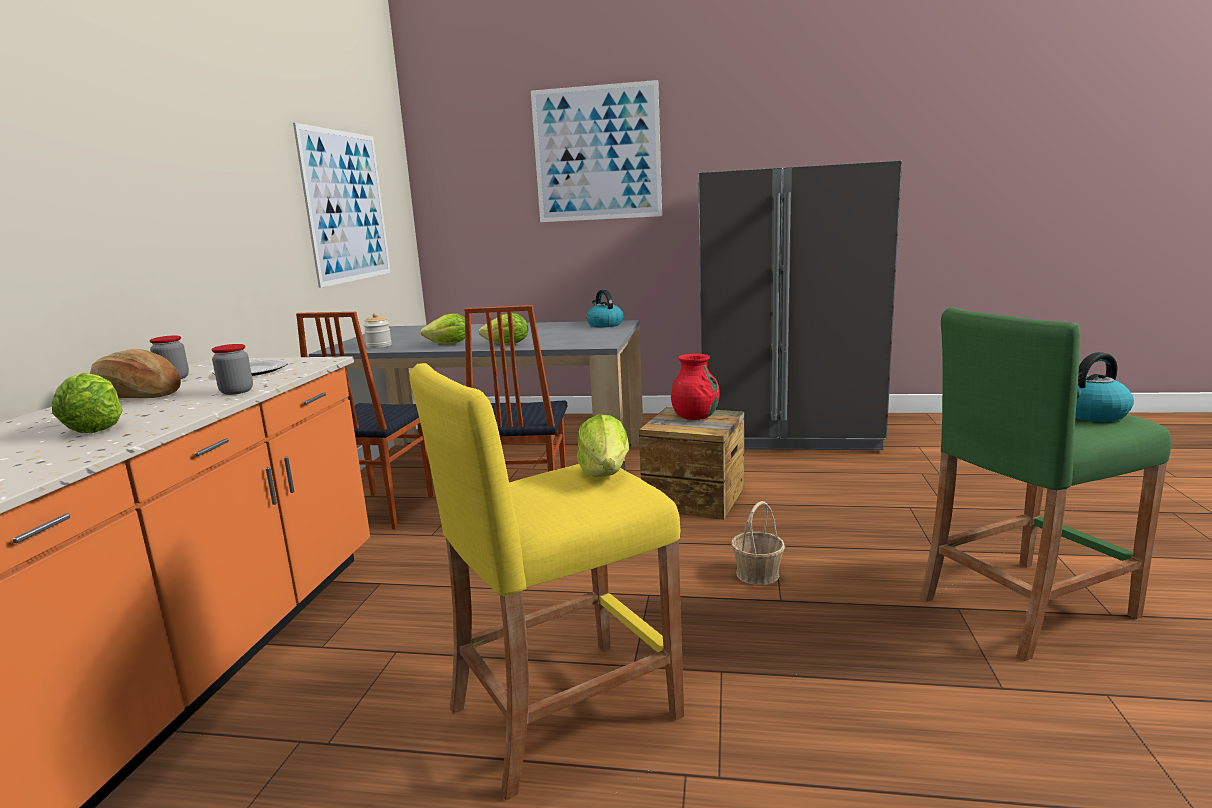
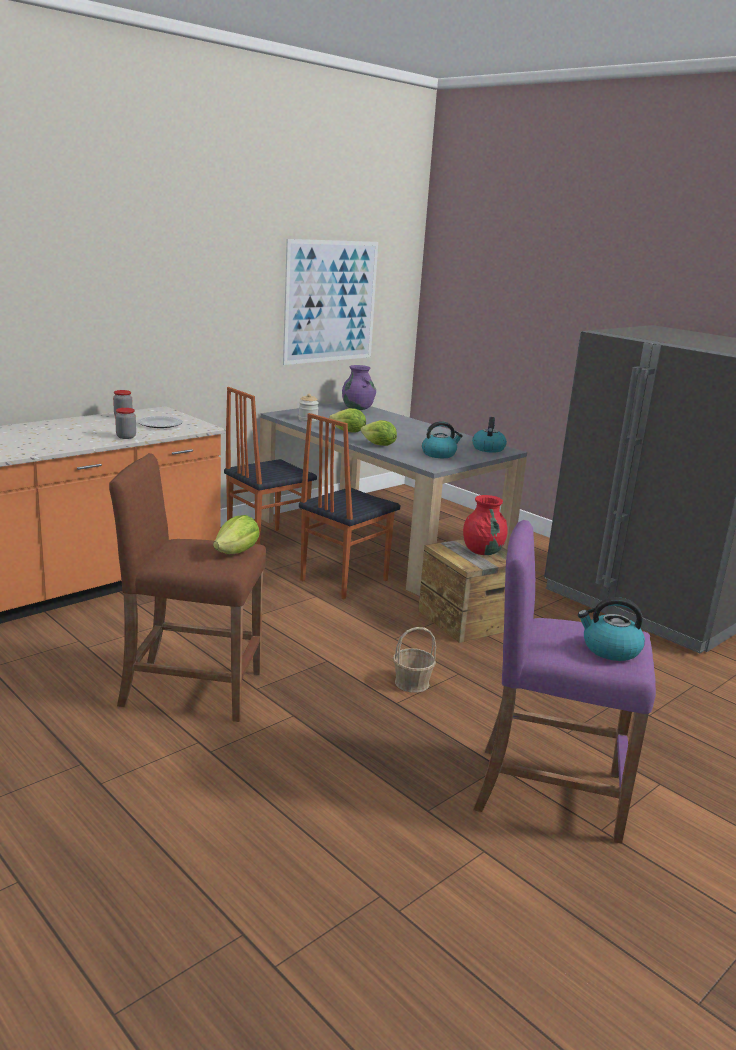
camera: 35 degrees right, 5 degrees up
lettuce [52,373,123,433] -> none
bread [90,349,181,398] -> none
yellow stool [410,363,684,800] -> brown stool [109,453,266,722]
picture [531,80,662,222] -> none
green stool [920,307,1171,661] -> purple stool [473,520,656,844]
none -> purple vase [342,365,376,410]
none -> kettle [422,421,463,458]

